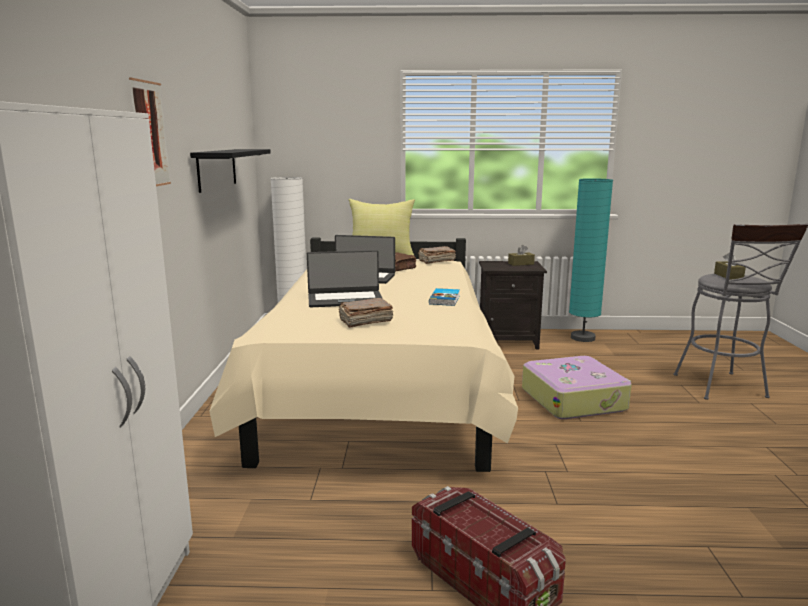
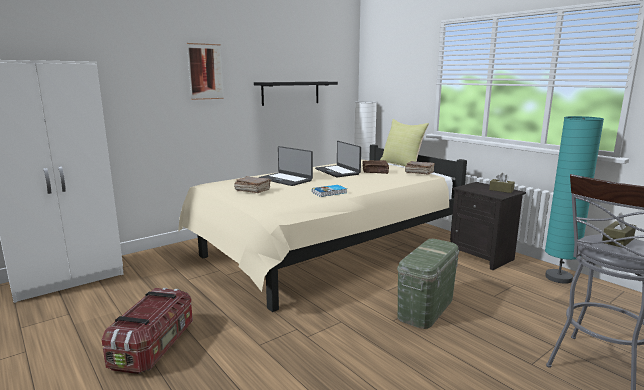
camera: 50 degrees right, 0 degrees up
suitcase [522,356,632,419] -> green storage box [397,239,459,329]

